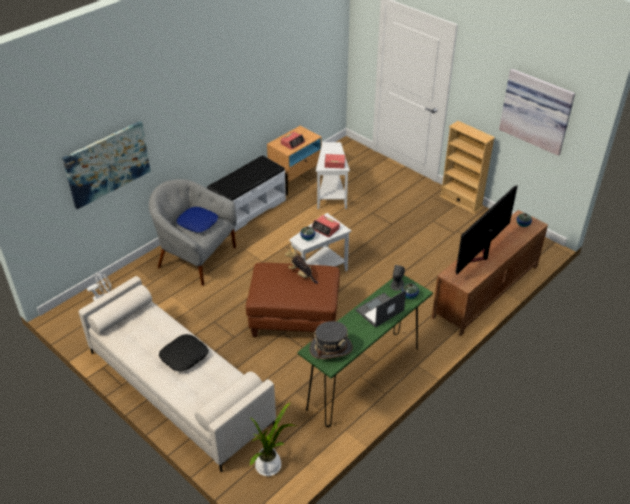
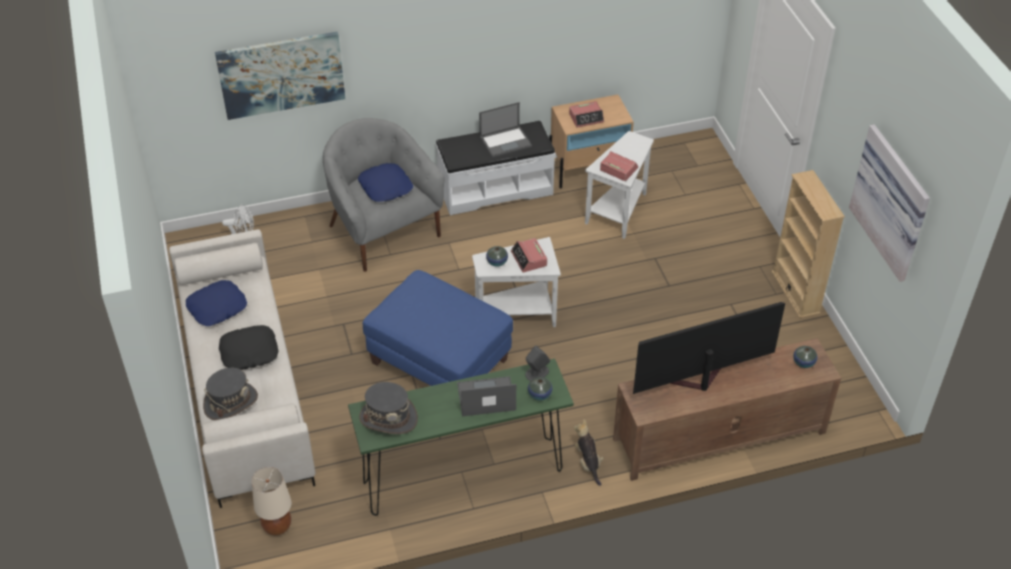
camera: 30 degrees right, 5 degrees up
brown ottoman [246,262,340,337] -> blue ottoman [363,270,513,386]
potted plant [250,403,296,476] -> beige table lamp [252,467,291,535]
plush toy [285,246,318,284] -> plush toy moved to [574,419,604,486]
none -> blue pillow [186,280,247,326]
none -> grey hat [203,368,258,420]
none -> laptop [479,102,532,157]

